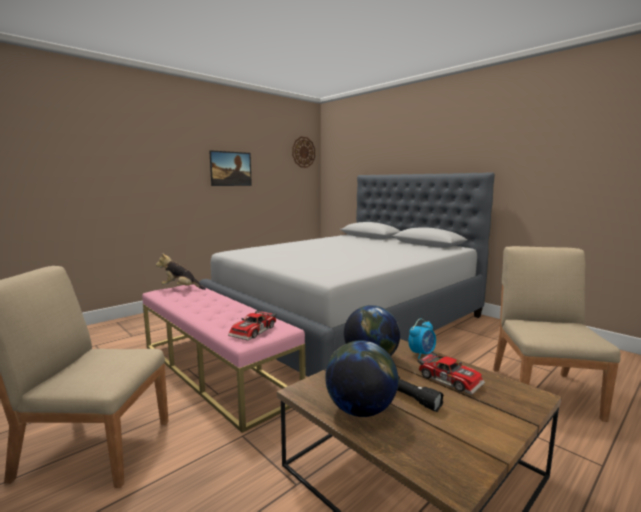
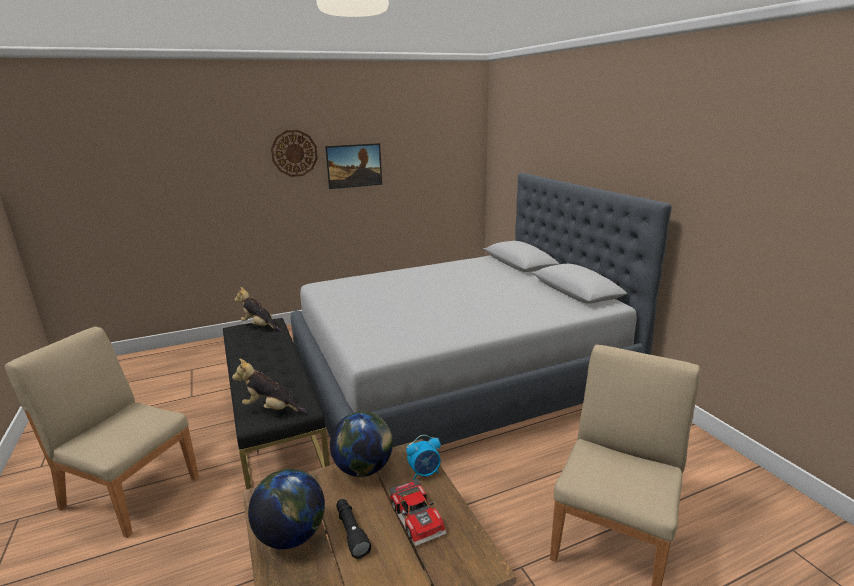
camera: 20 degrees right, 10 degrees up
pink bench [142,284,306,433] -> black bench [223,318,330,490]
toy car [228,310,277,341] -> plush toy [232,359,307,414]
wall clock [292,137,315,168] -> wall clock moved to [271,130,318,177]

